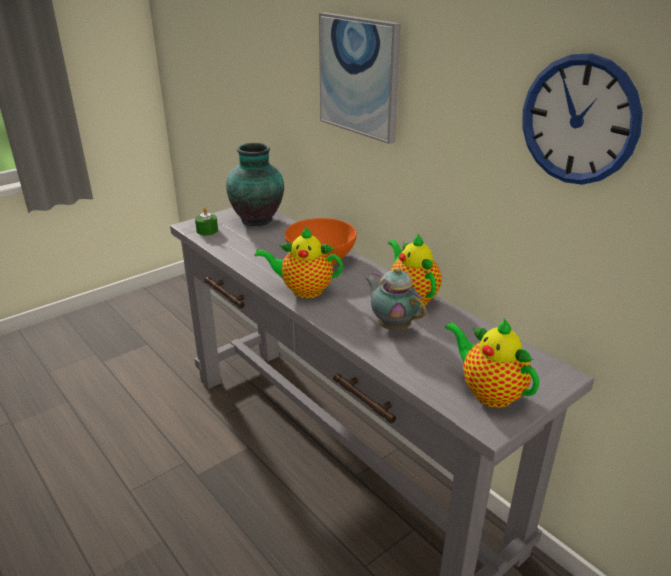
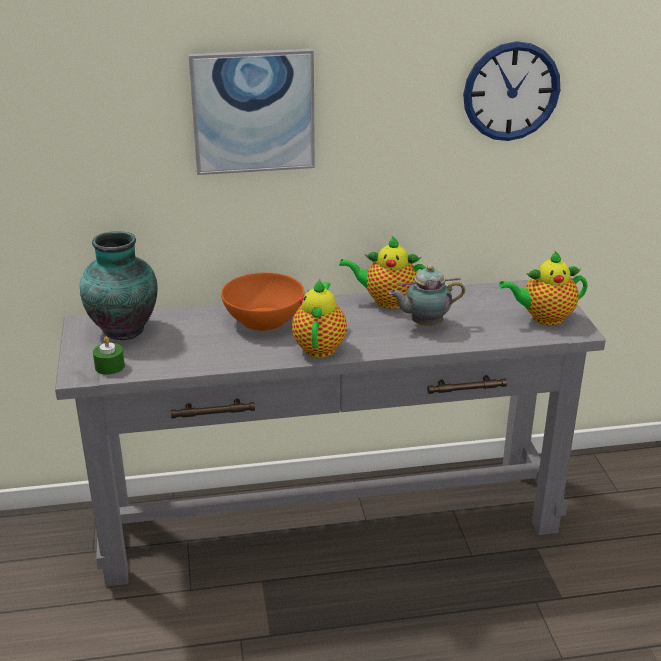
camera: 60 degrees left, 0 degrees up
teapot [254,226,343,298] -> teapot turned 150 degrees clockwise [292,279,347,358]

